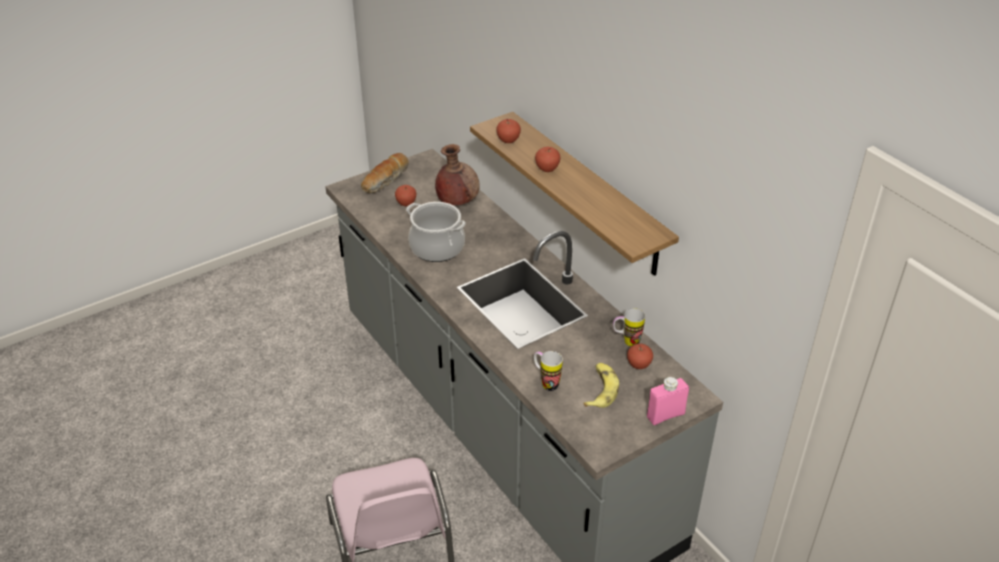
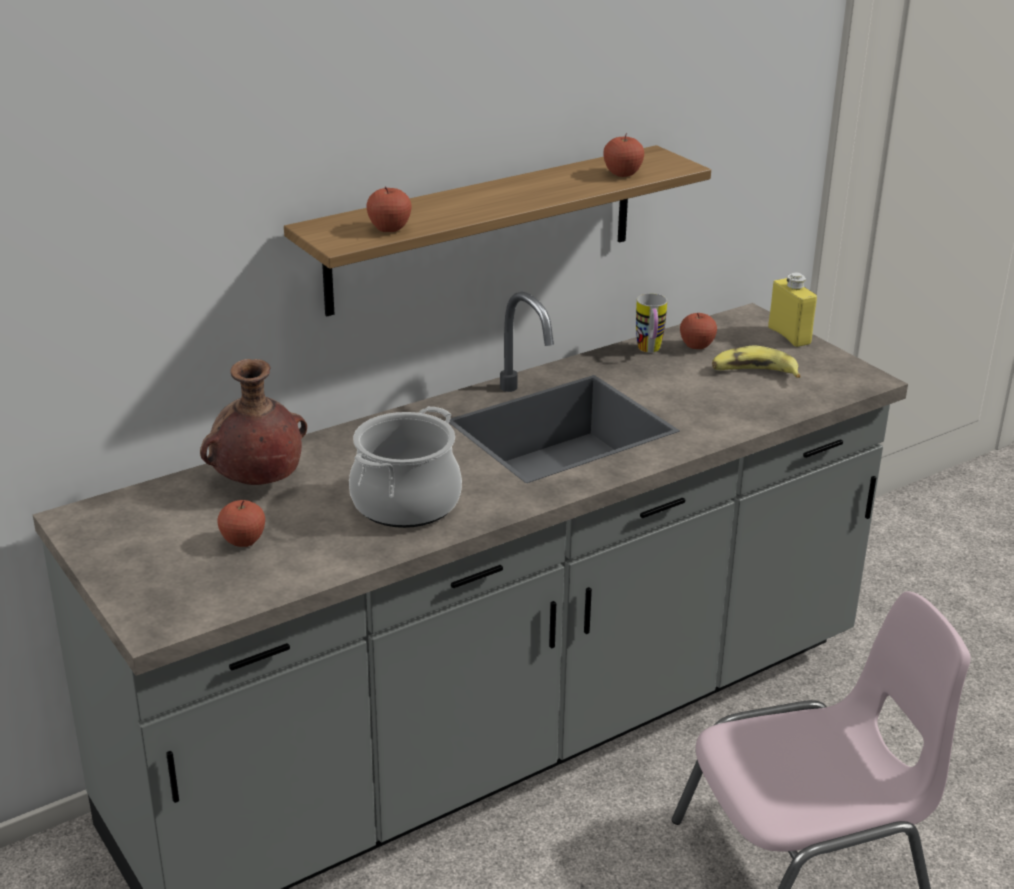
camera: 90 degrees left, 10 degrees down
bread [361,153,409,193] -> none
mug [534,351,563,391] -> none
apple [535,147,561,172] -> apple moved to [603,133,644,177]
pink bottle [647,377,689,425] -> yellow bottle [768,272,817,347]

